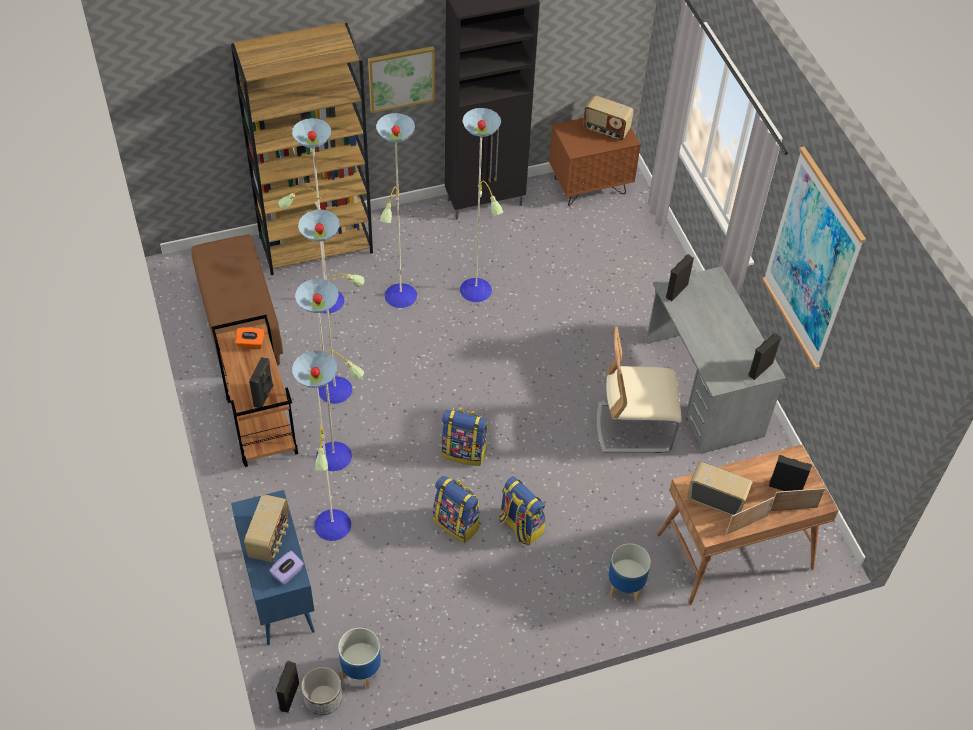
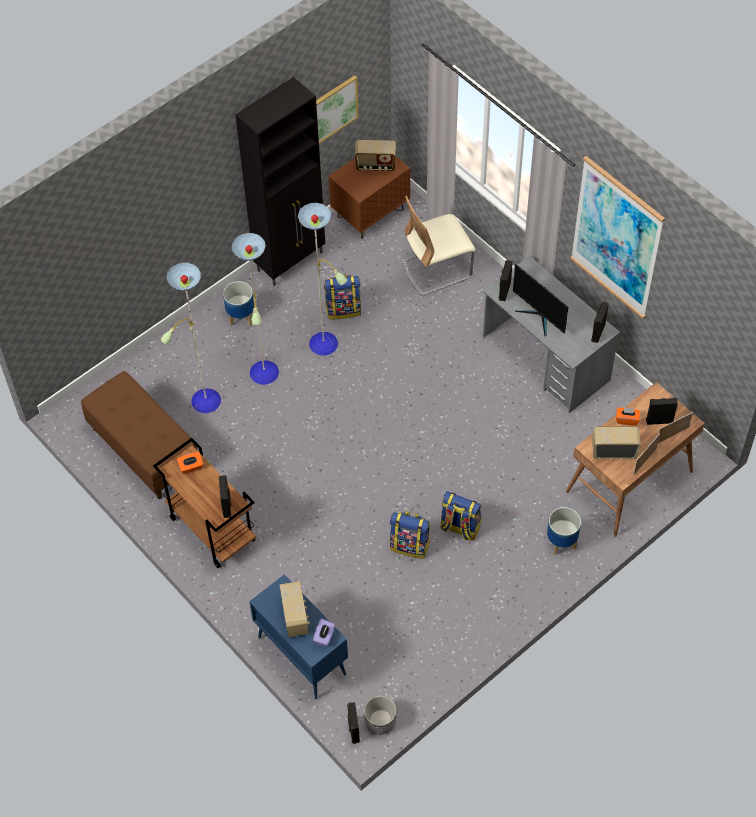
camera: 20 degrees left, 5 degrees up
brown bookcase [231,22,373,275] -> none
floor lamp [292,210,365,541] -> none
planter [338,628,381,689] -> planter moved to [223,281,254,326]
picture [368,46,435,113] -> picture moved to [316,75,359,144]
backpack [441,408,488,466] -> backpack moved to [324,274,361,319]
beige chair [596,327,682,453] -> beige chair moved to [402,196,475,296]
none -> monitor [513,264,568,336]
none -> orange tissue box [616,407,640,426]

